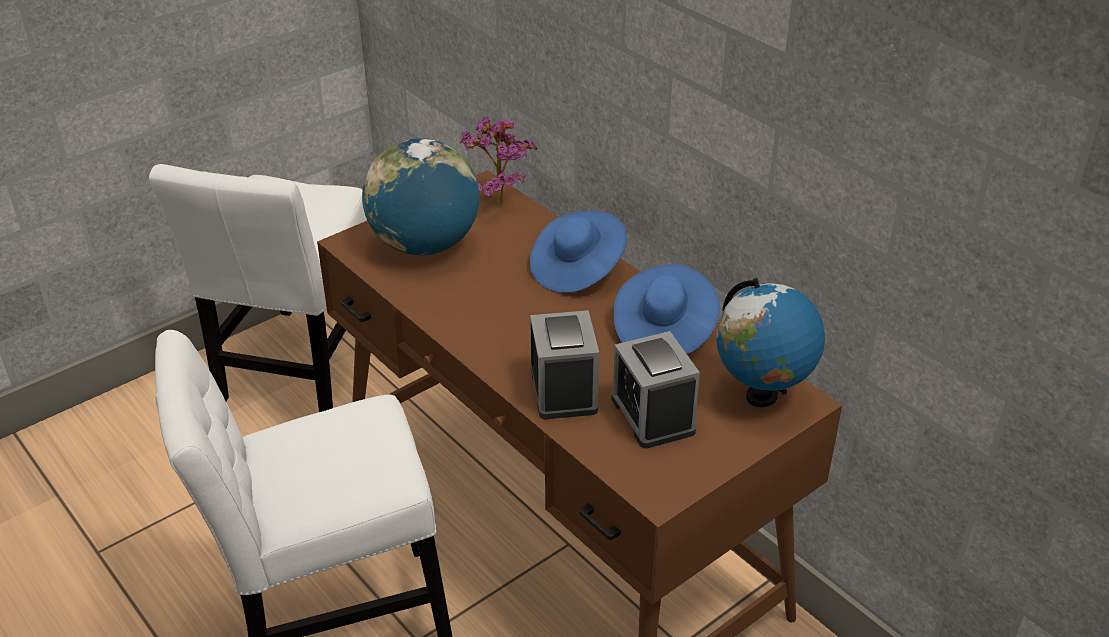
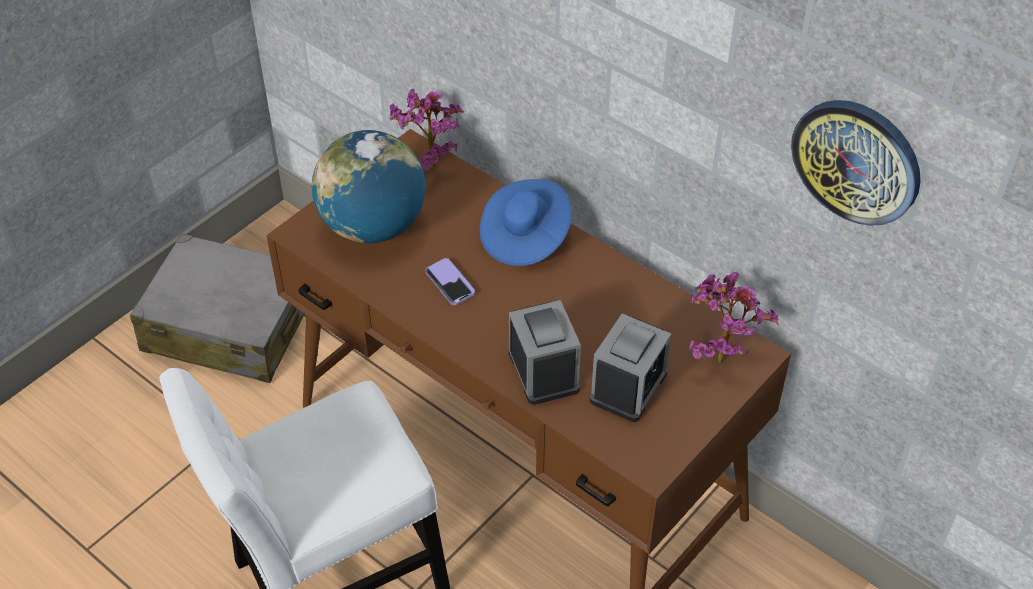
camera: 10 degrees left, 10 degrees up
white chair [149,164,367,412] -> grey suitcase [130,233,305,383]
alarm clock [611,331,700,449] -> alarm clock turned 120 degrees counterclockwise [590,313,671,422]
blue hat [614,264,720,354] -> none
globe [716,278,825,407] -> potted plant [689,272,779,363]
none -> phone [425,258,475,305]
none -> wall clock [791,100,921,226]

